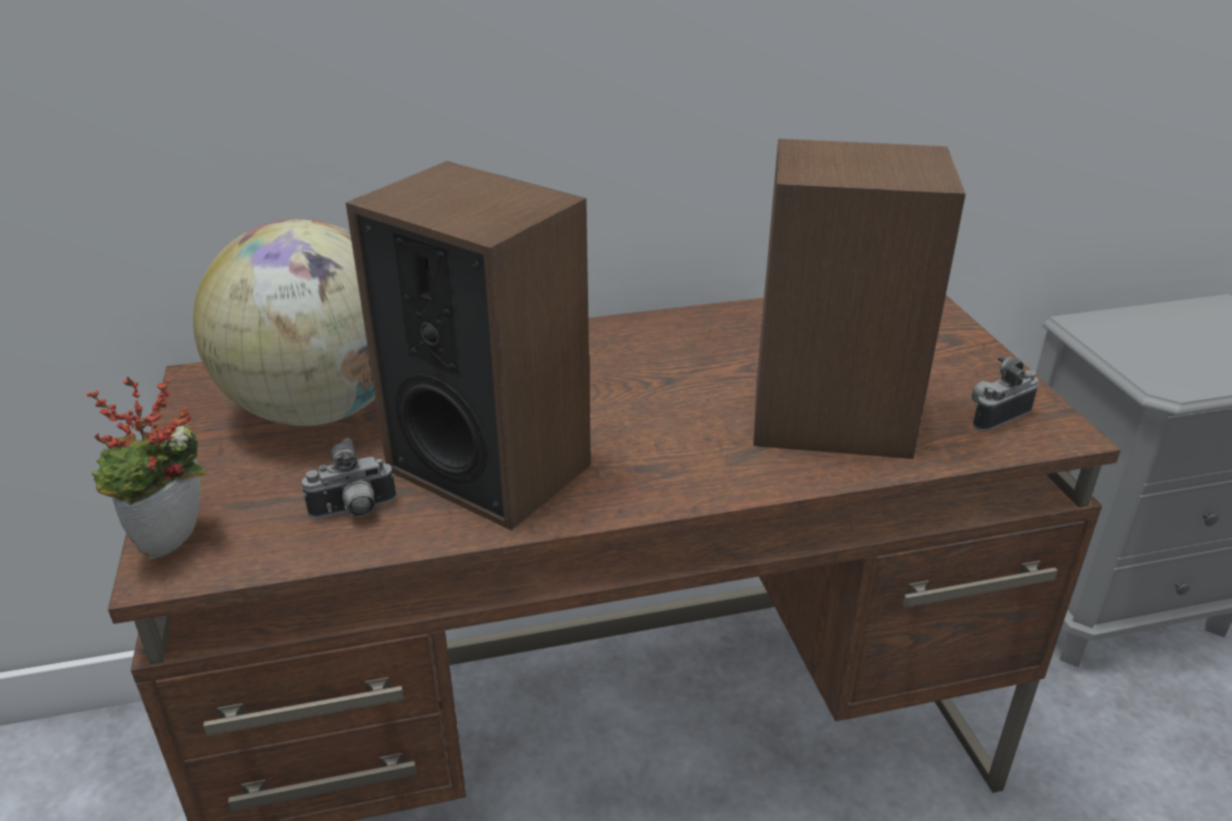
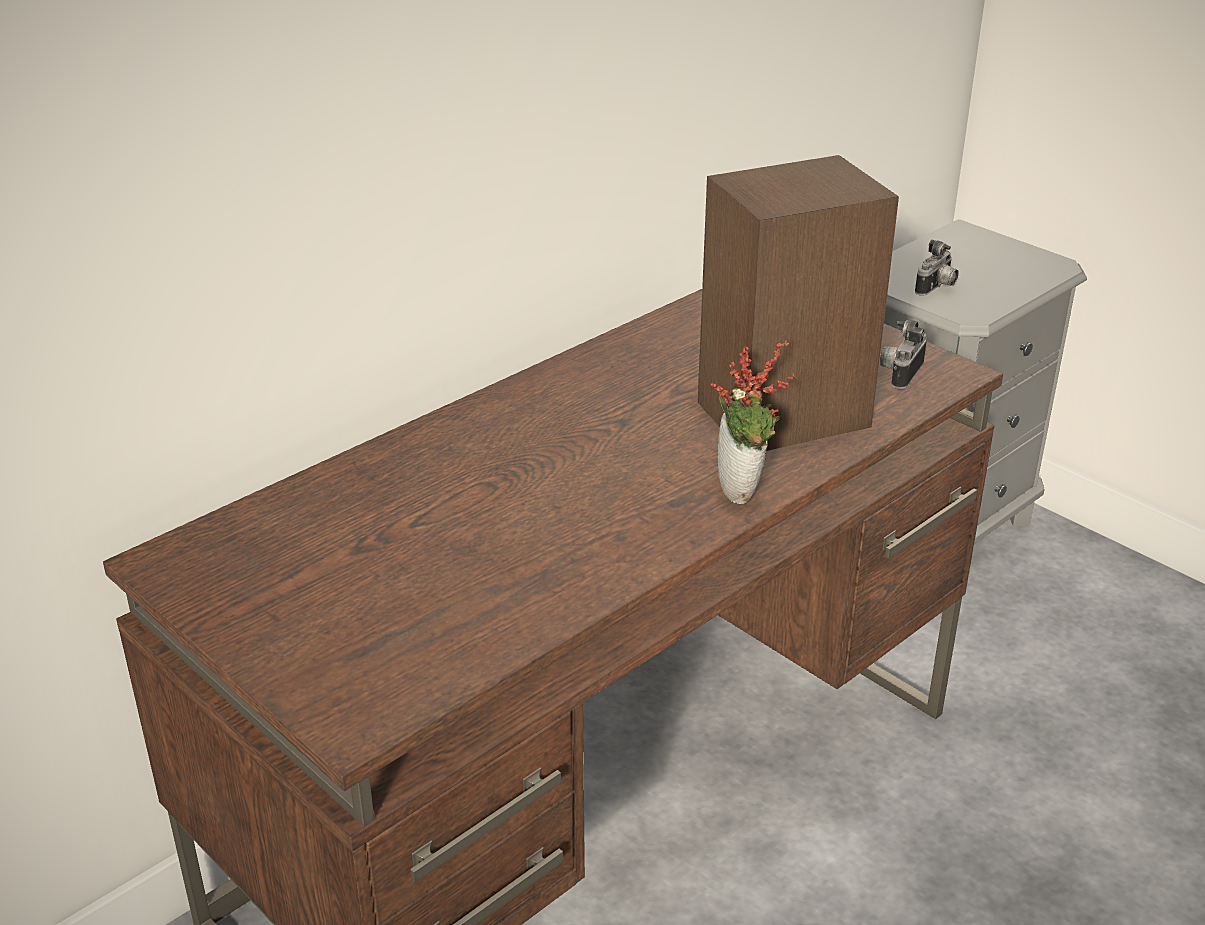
camera: 30 degrees left, 0 degrees up
potted plant [87,376,207,559] -> potted plant moved to [710,340,797,504]
globe [193,219,376,426] -> none
camera [302,438,396,518] -> camera moved to [915,240,959,296]
speaker [346,161,591,530] -> none

